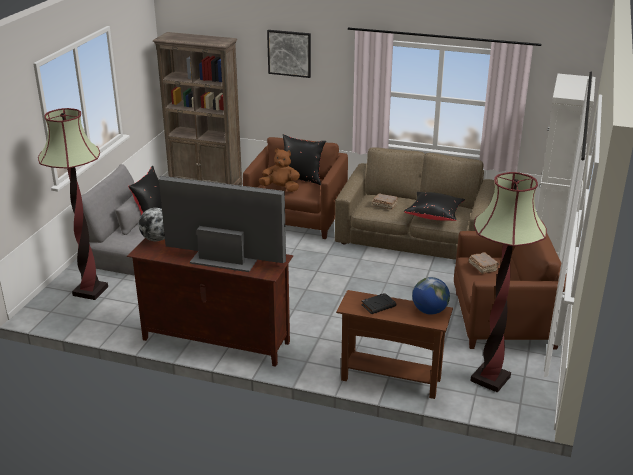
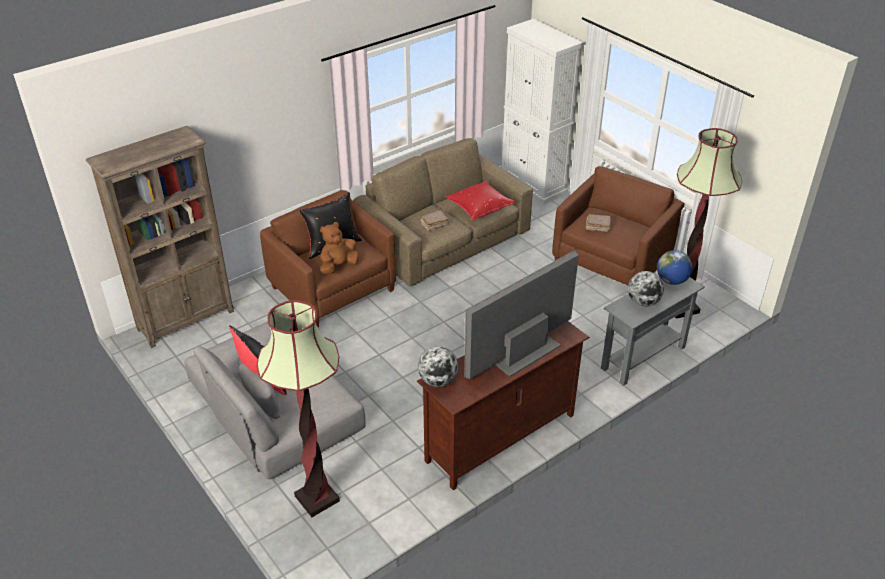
camera: 55 degrees left, 10 degrees up
picture [267,30,311,78] -> none
brown console table [336,290,453,399] -> grey console table [601,277,705,386]
black book [361,293,396,314] -> globe [628,271,664,306]
black pillow [404,192,465,221] -> red pillow [445,180,516,220]

